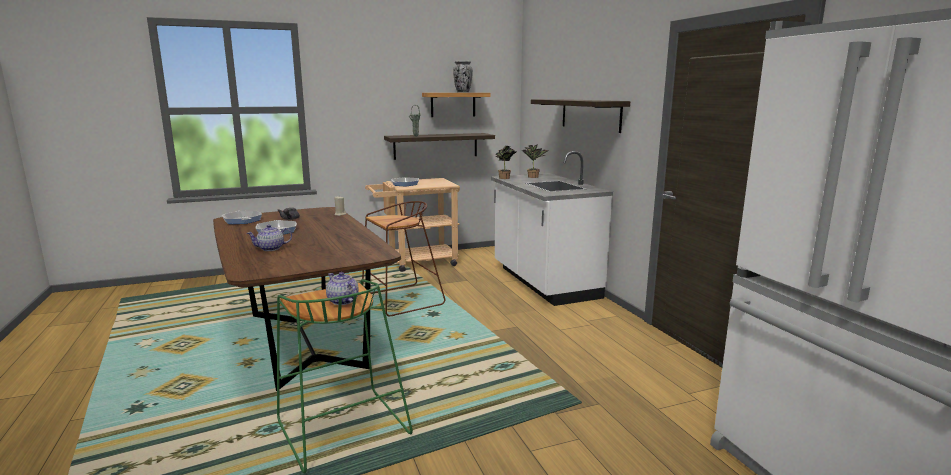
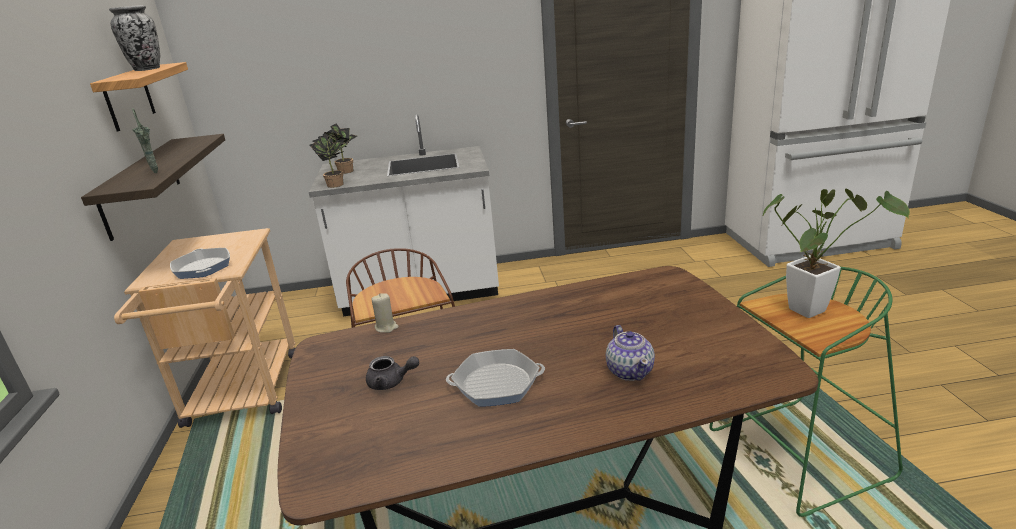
camera: 75 degrees left, 10 degrees up
frying pan [222,211,262,224] -> none
teapot [326,272,358,305] -> potted plant [762,189,910,318]
shelf [531,99,630,133] -> none

